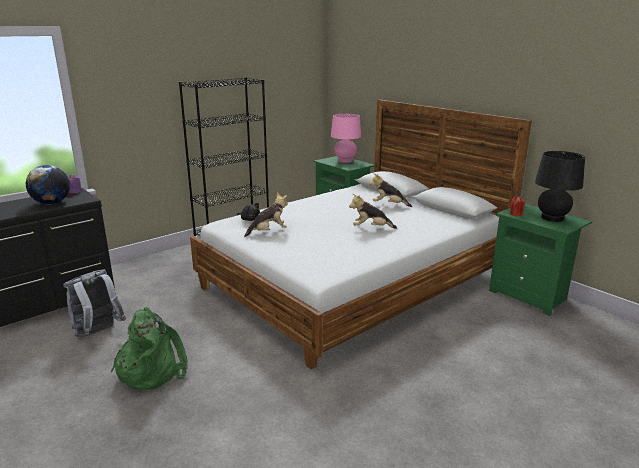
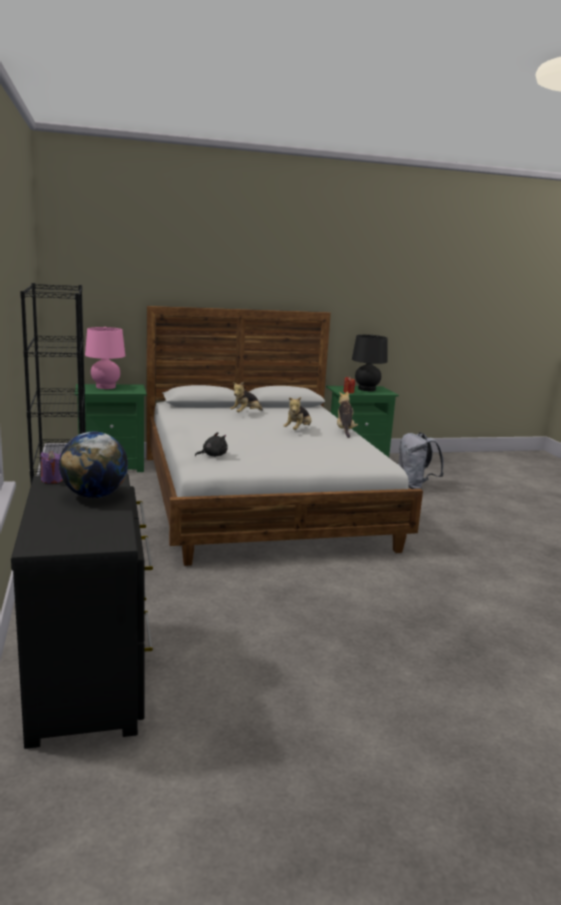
camera: 65 degrees left, 5 degrees down
grey backpack [63,269,126,337] -> grey backpack moved to [398,432,444,489]
green backpack [111,306,188,390] -> none
plush toy [244,193,288,237] -> plush toy moved to [337,391,358,438]

